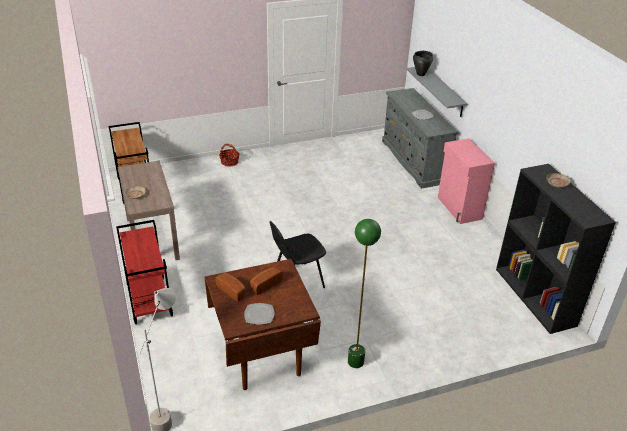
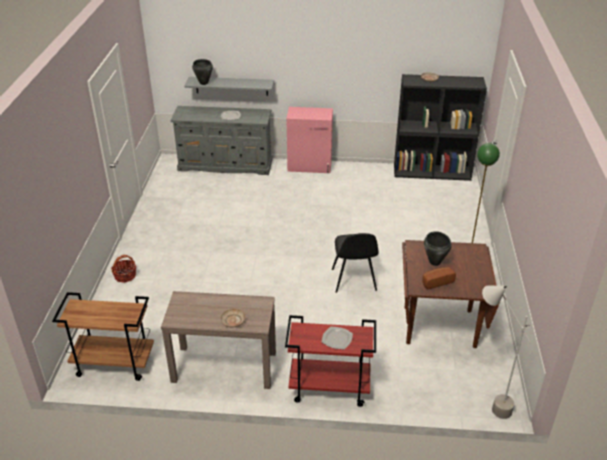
camera: 65 degrees left, 0 degrees up
plate [244,303,274,325] -> plate moved to [322,327,353,349]
bread [250,267,283,295] -> black cooking pot [424,231,452,266]

